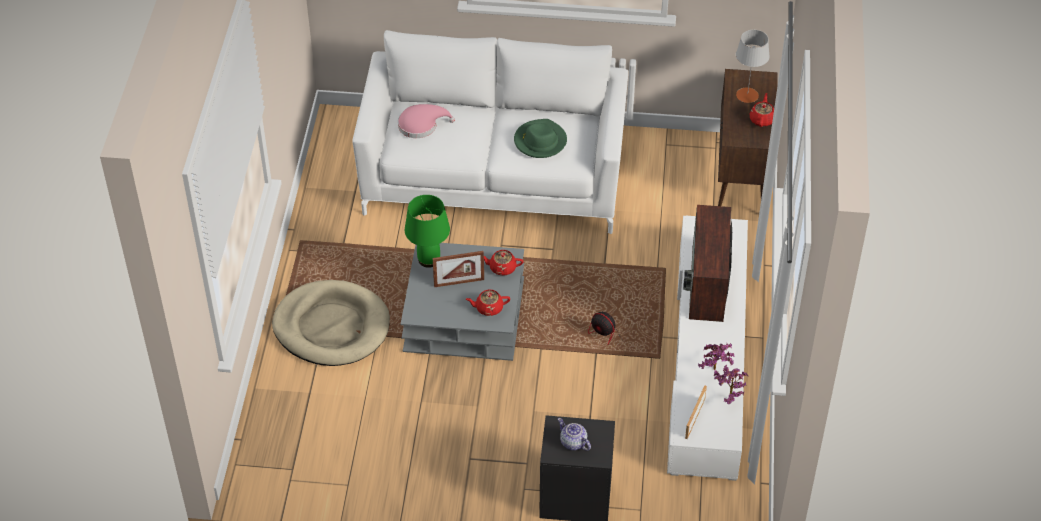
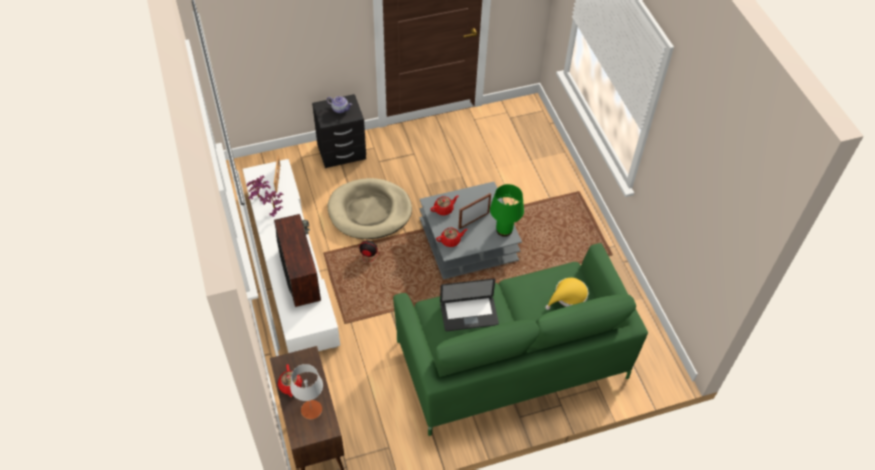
camera: 155 degrees right, 5 degrees up
beige dog bed [272,280,390,366] -> beige dog bed moved to [328,178,412,239]
white sofa [352,30,628,234] -> green sofa [393,243,648,436]
pink hat [398,104,455,138] -> yellow hat [545,278,588,310]
green hat [514,119,567,158] -> laptop [440,279,499,331]

